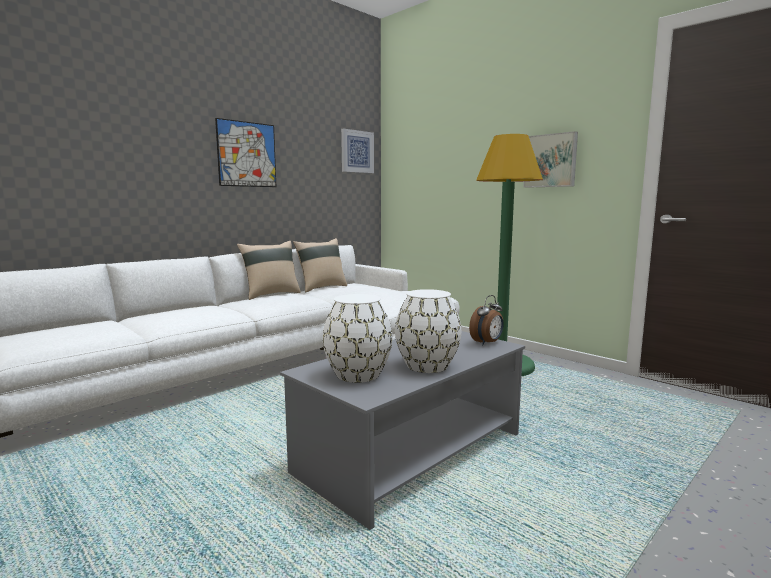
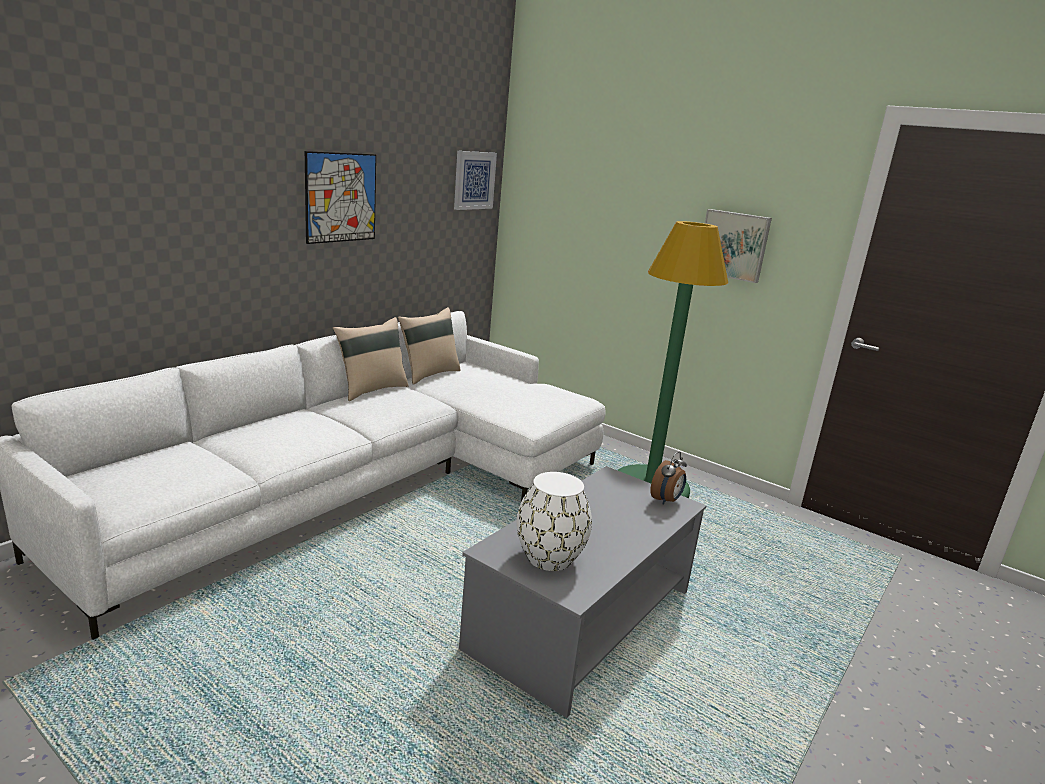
camera: 10 degrees left, 10 degrees up
white vase [395,289,461,373] -> none

